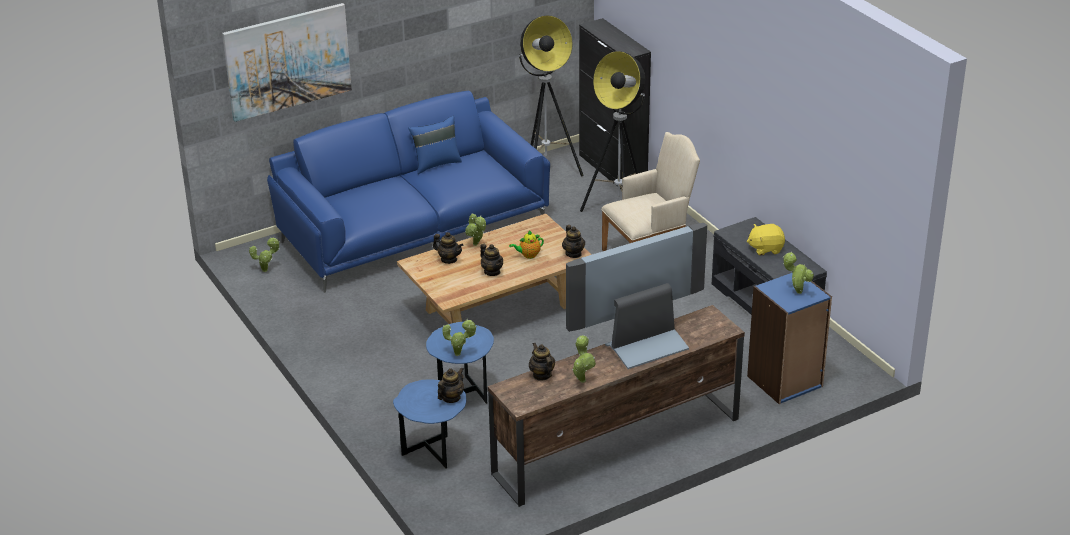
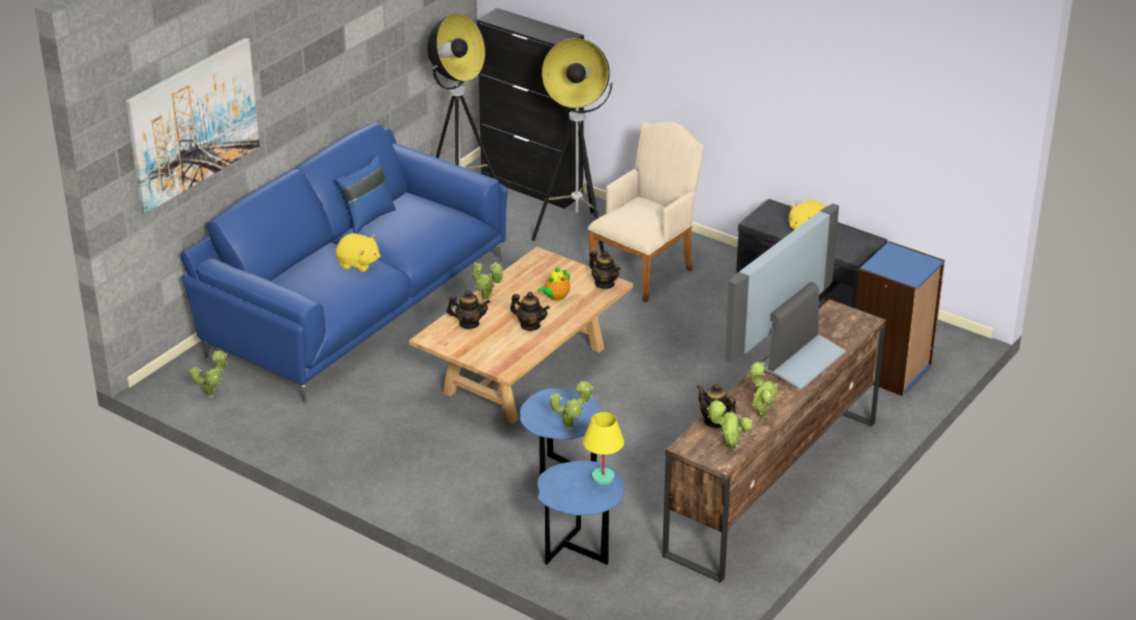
camera: 25 degrees left, 0 degrees up
teapot [438,367,464,403] -> yellow table lamp [583,412,624,485]
potted plant [783,252,814,294] -> potted plant moved to [707,400,752,450]
none -> yellow plush toy [336,233,381,272]

